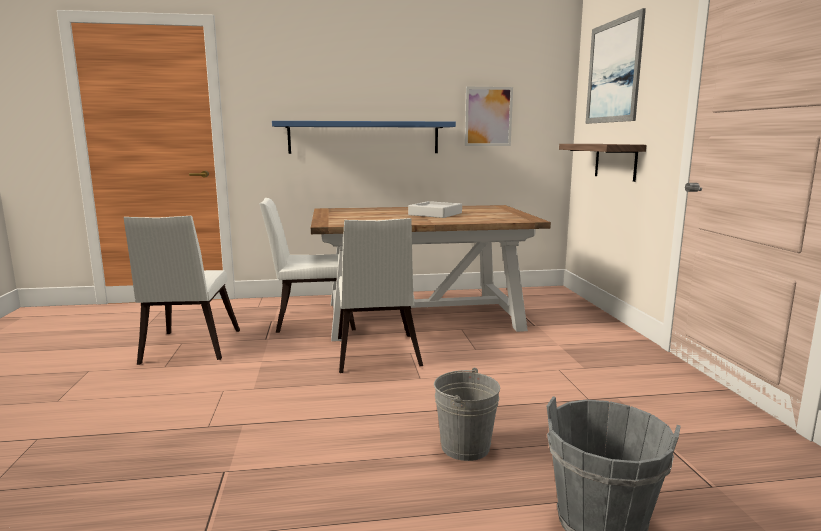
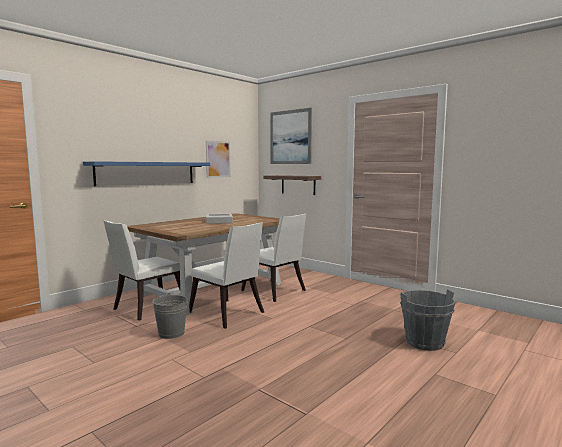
camera: 40 degrees left, 5 degrees down
white chair [123,216,240,365] -> white chair moved to [241,214,306,302]
grey bucket [434,368,500,461] -> grey bucket moved to [152,293,187,339]

